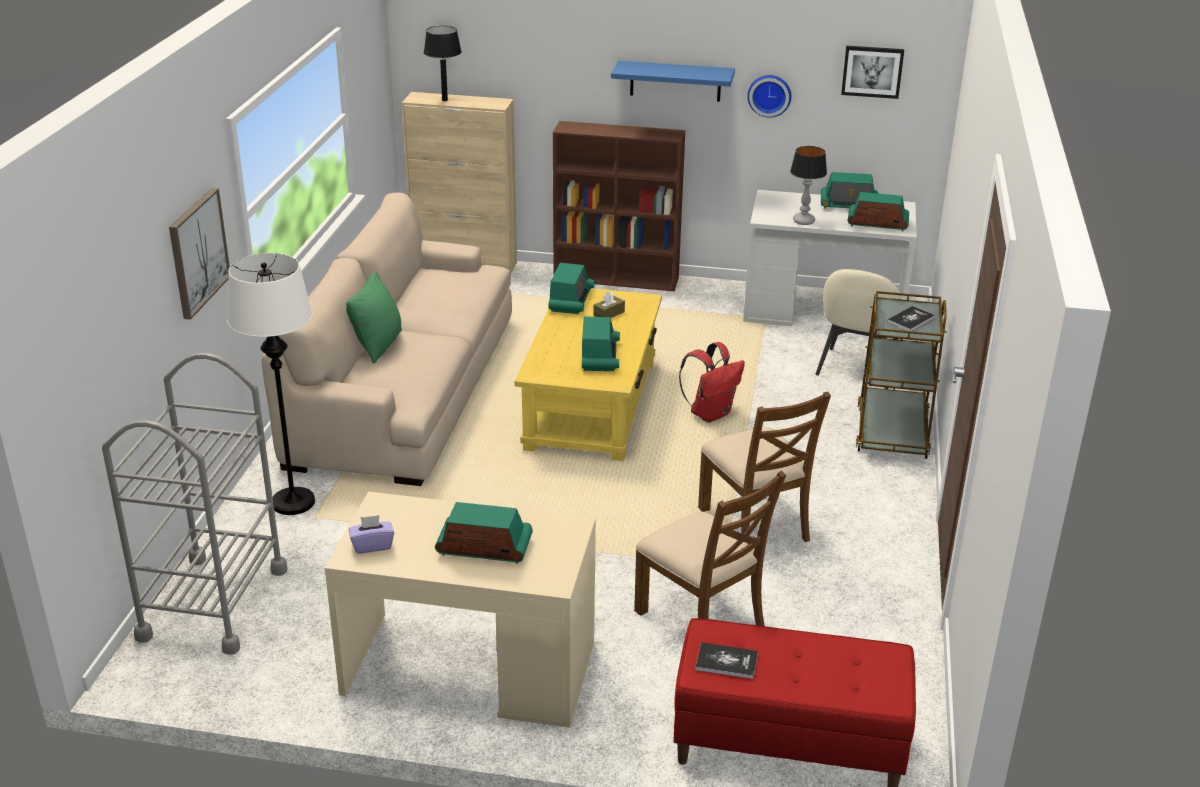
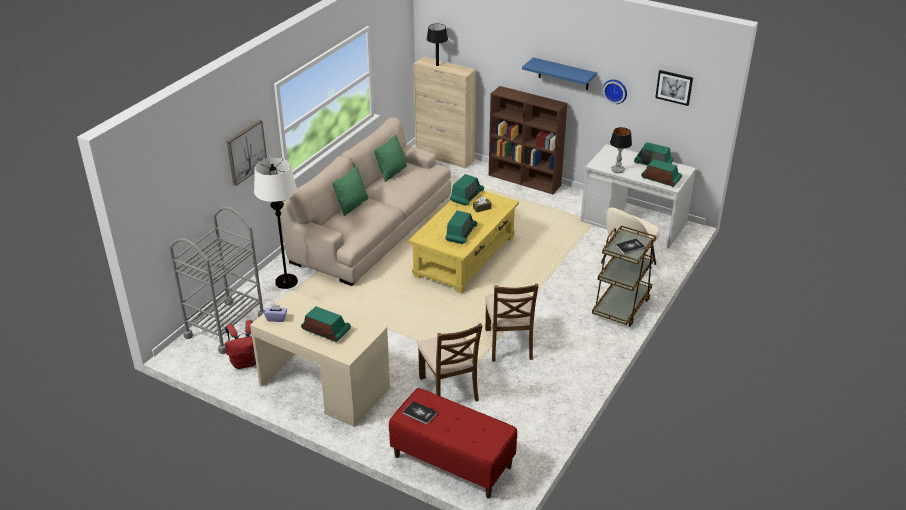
camera: 20 degrees right, 5 degrees up
red backpack [679,342,745,422] -> red backpack moved to [225,320,256,369]
none -> green pillow [374,135,407,182]

